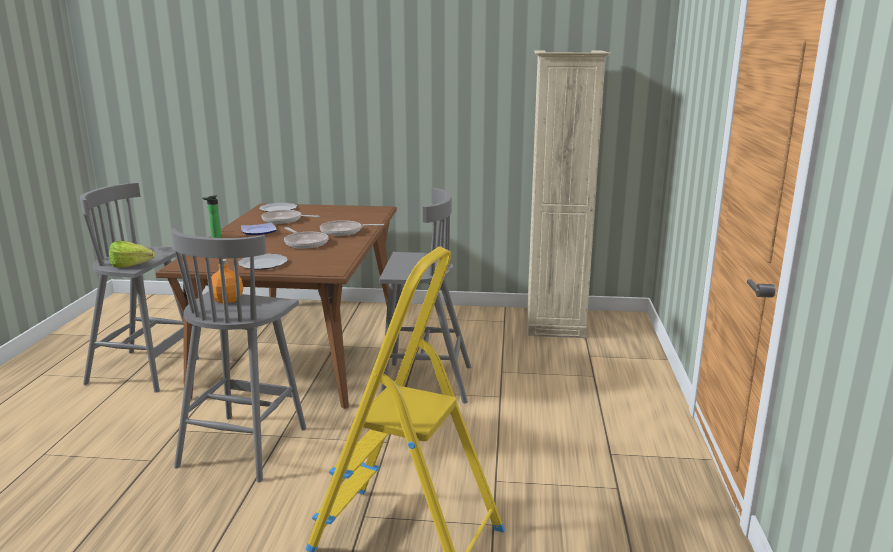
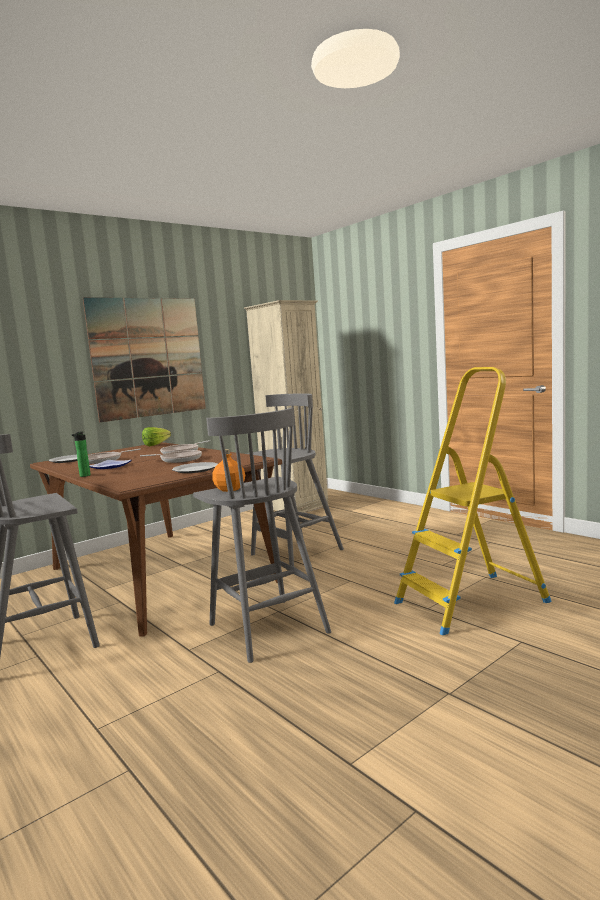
camera: 45 degrees left, 10 degrees down
lettuce [109,241,155,268] -> lettuce moved to [142,427,171,446]
none -> picture [83,297,206,422]

